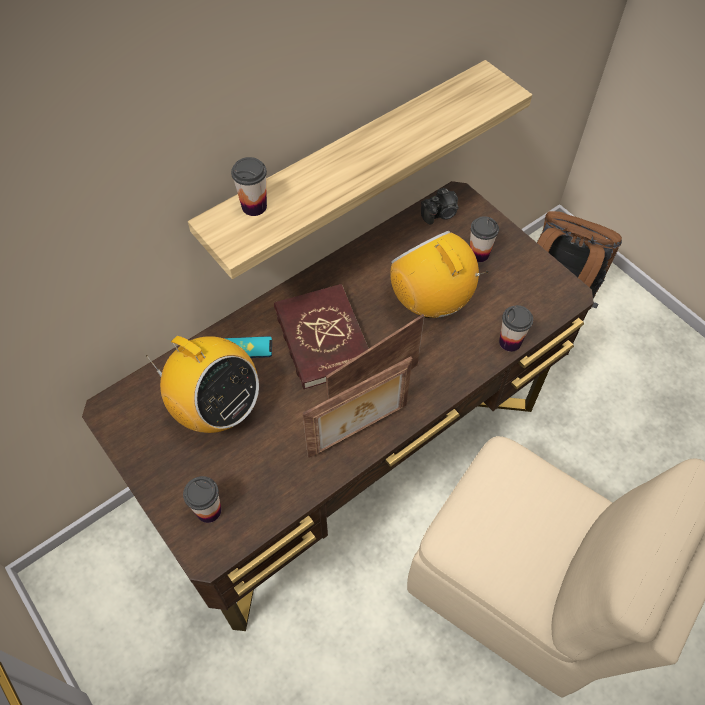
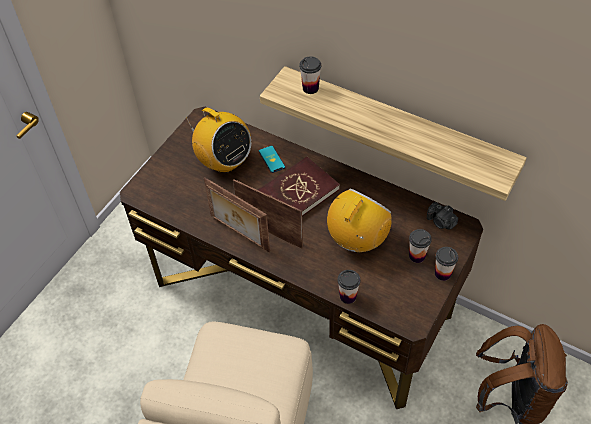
camera: 70 degrees right, 5 degrees down
radio [146,336,259,433] -> radio turned 60 degrees counterclockwise [186,108,251,173]
cup [183,476,221,523] -> cup moved to [435,247,458,281]

